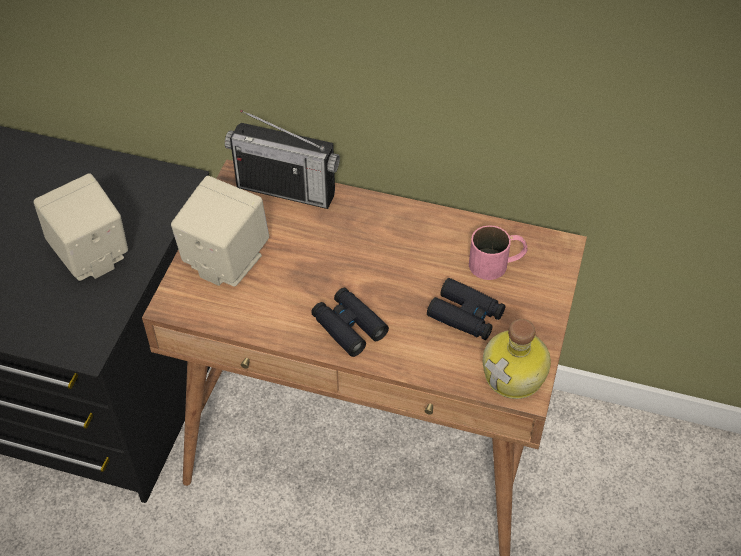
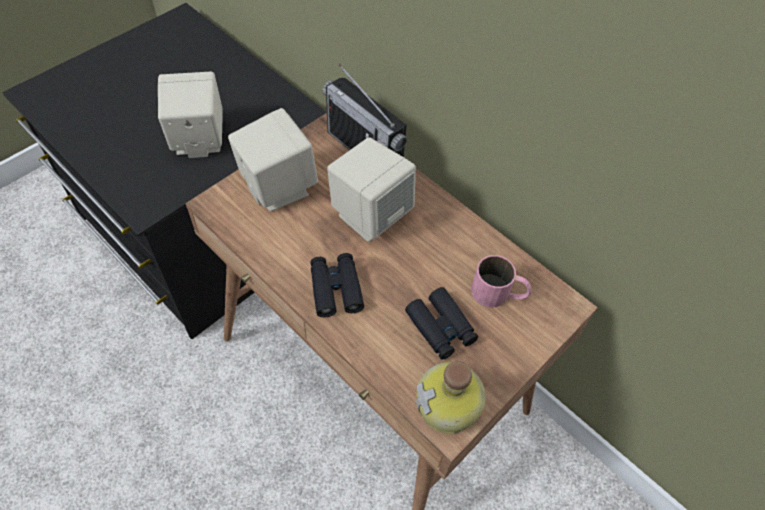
camera: 25 degrees right, 5 degrees up
none -> beige speaker [327,137,416,242]

